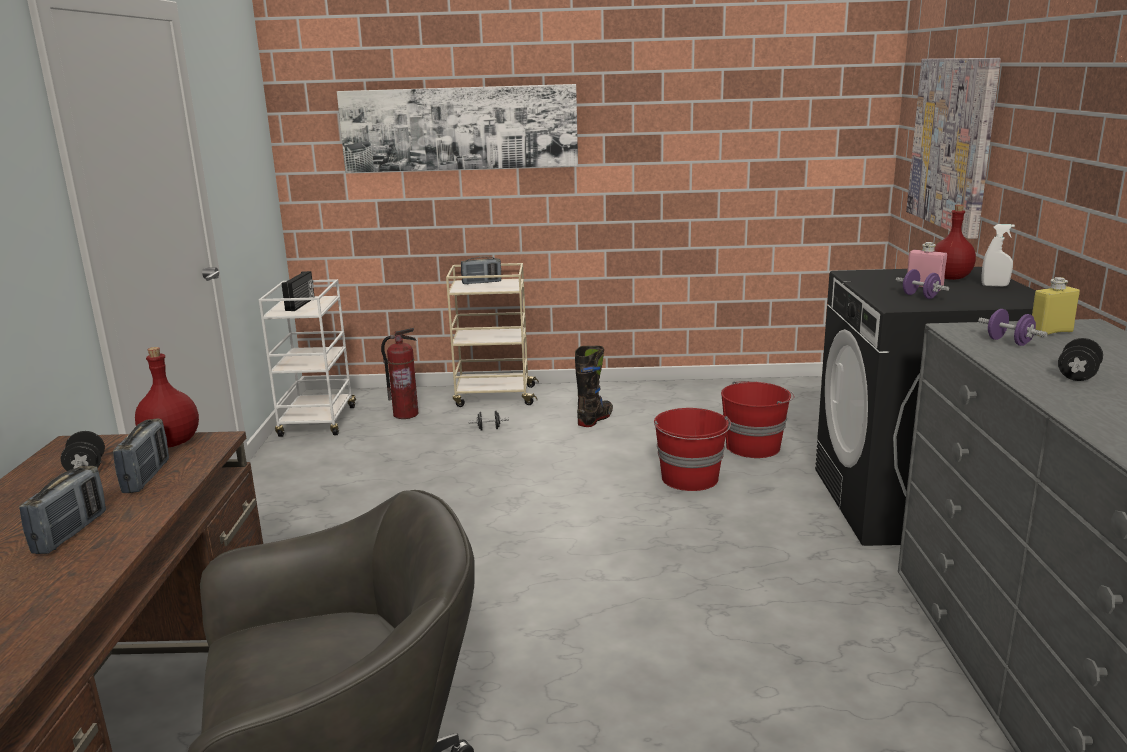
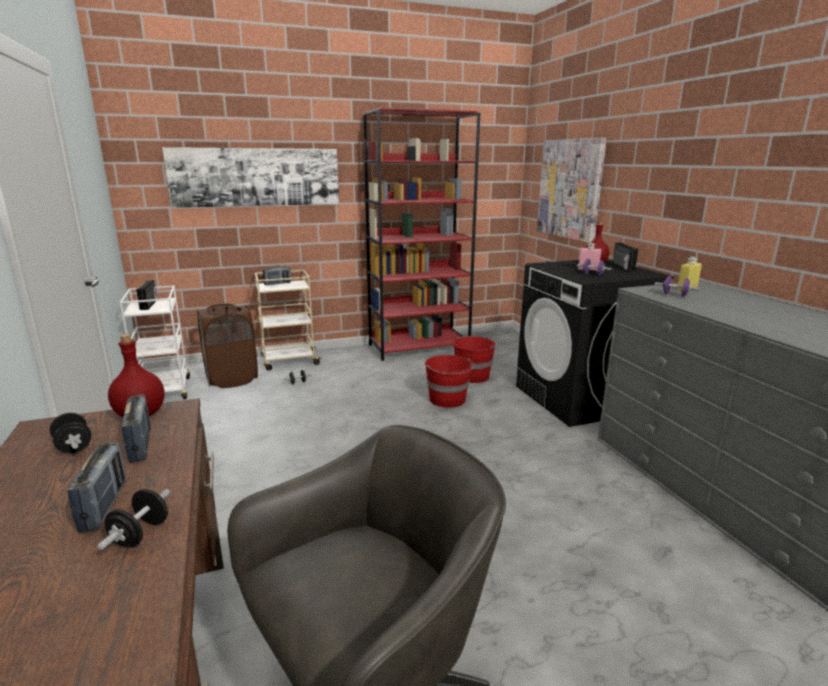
camera: 20 degrees left, 0 degrees up
fire extinguisher [381,328,418,419] -> brown laundry basket [197,303,258,388]
black boot [575,346,613,427] -> none
white spray bottle [982,224,1015,287] -> radio [613,243,638,272]
black dumbbell [1058,338,1103,381] -> black dumbbell moved to [97,489,170,550]
none -> red bookcase [363,107,480,361]

